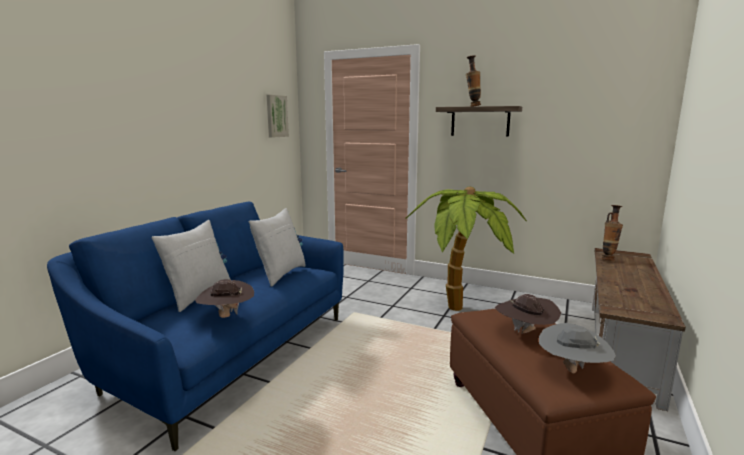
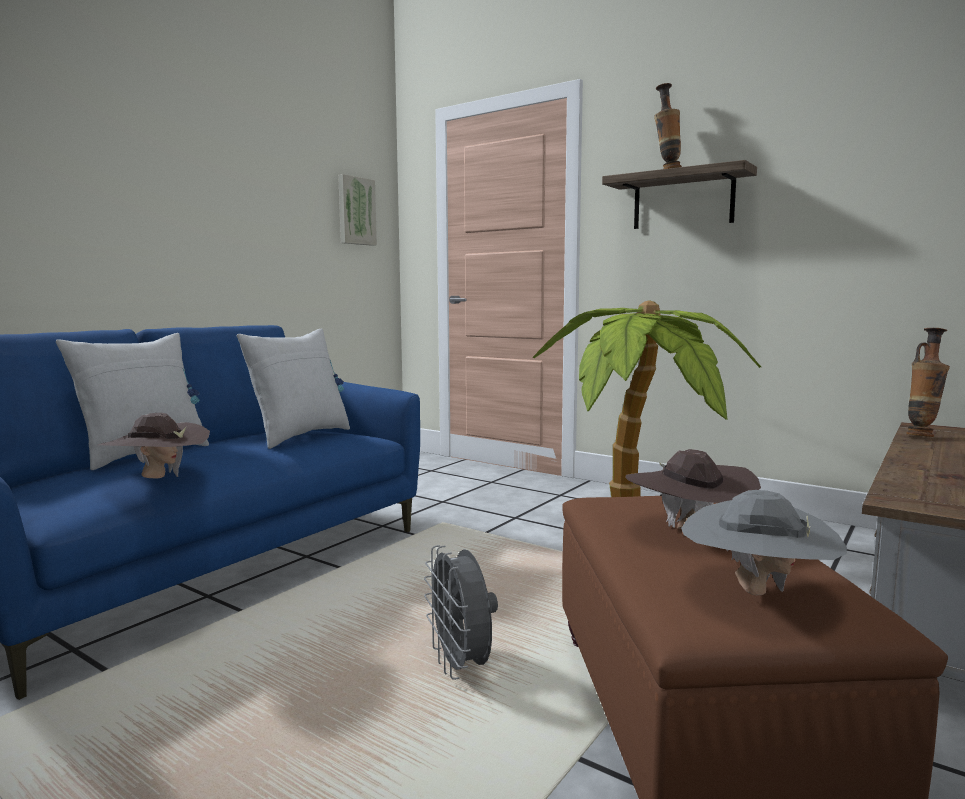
camera: 10 degrees right, 5 degrees down
none -> grey fan [424,545,498,680]

